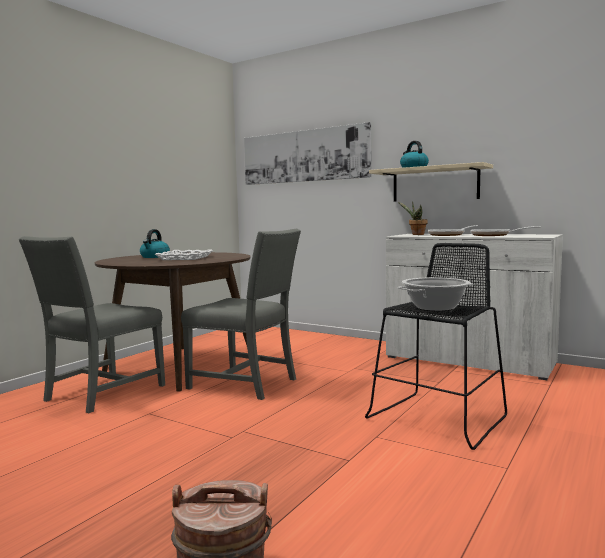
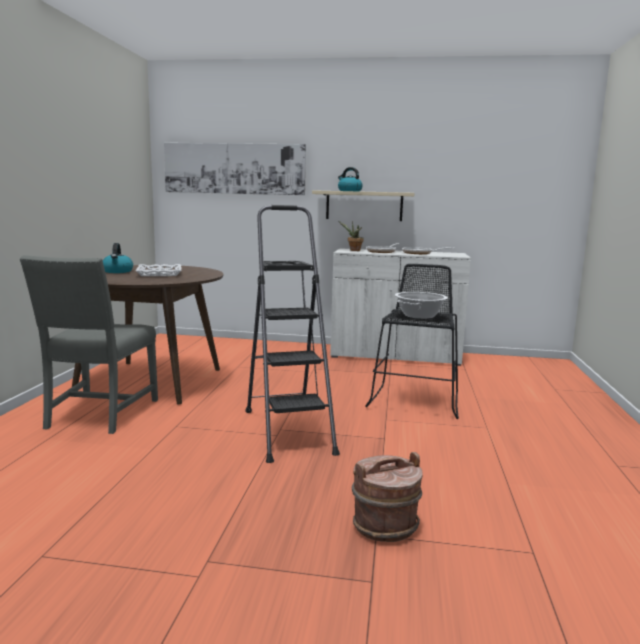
camera: 25 degrees left, 5 degrees up
grey chair [181,229,301,400] -> none
none -> step ladder [245,205,340,463]

